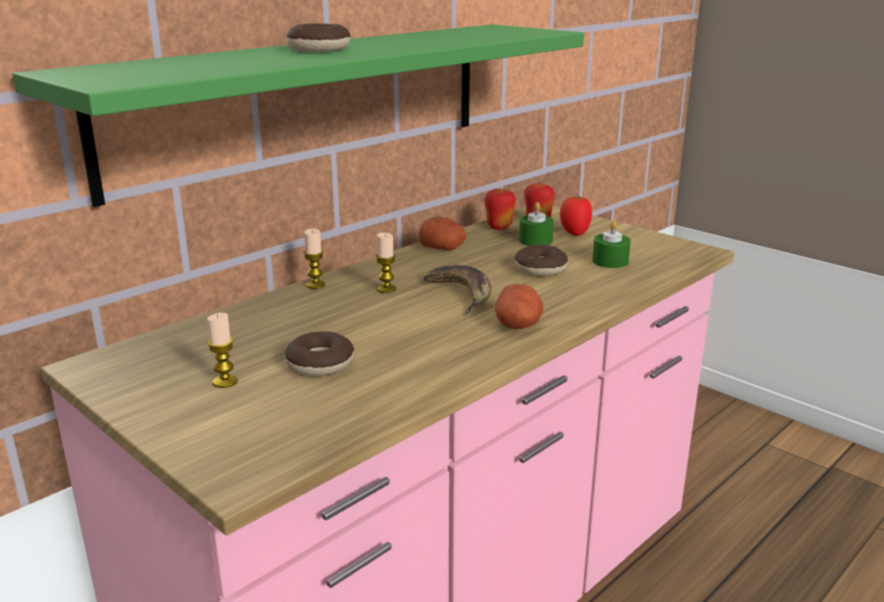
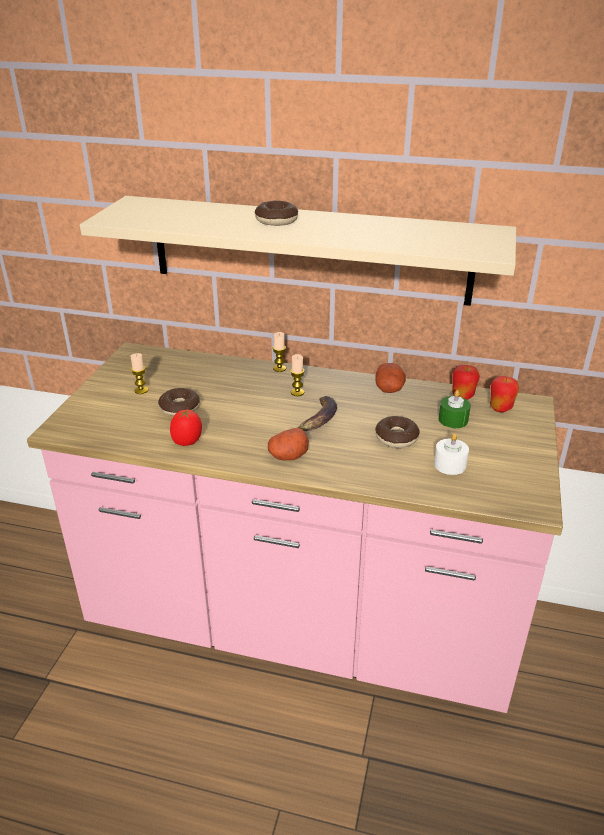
camera: 60 degrees right, 10 degrees up
green shelf [12,24,584,207] -> beige shelf [80,196,516,306]
tomato [560,196,592,236] -> tomato moved to [170,410,202,446]
green candle [592,221,631,268] -> white candle [434,433,469,475]

